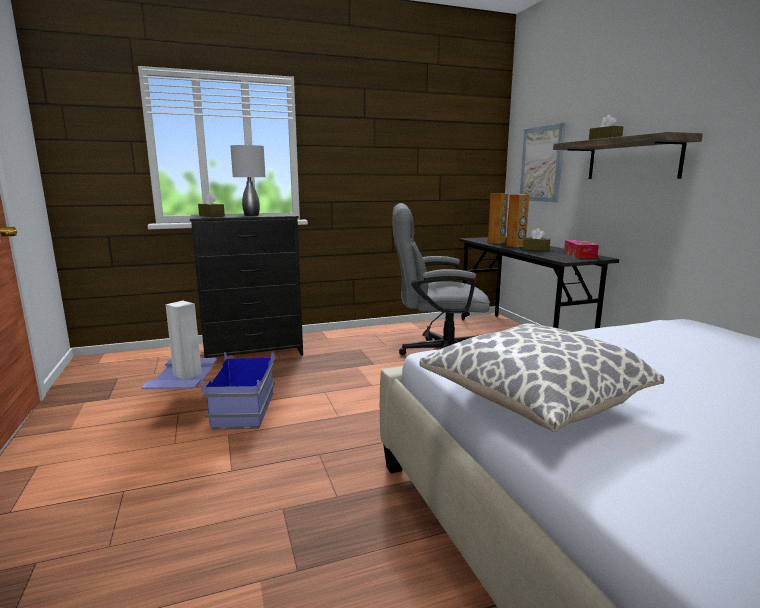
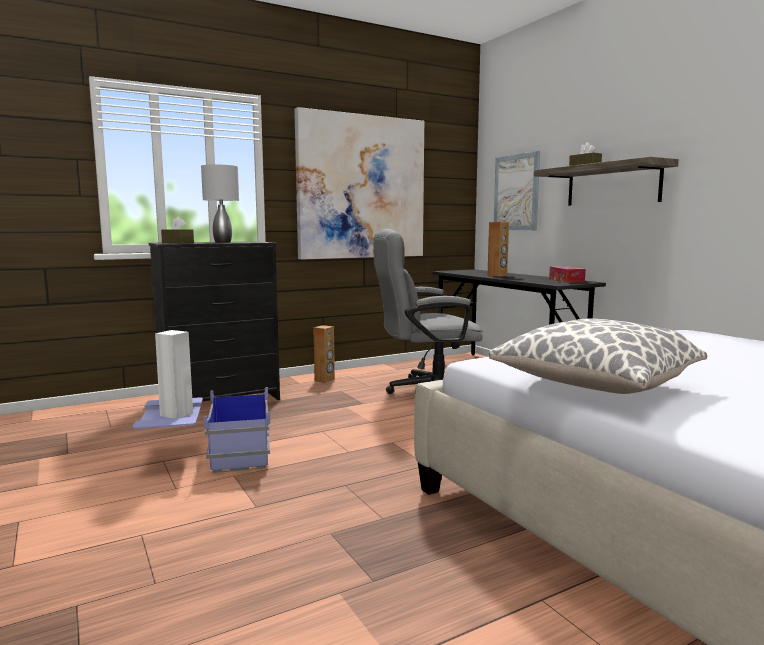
camera: 10 degrees left, 5 degrees down
brown speaker [488,193,508,244] -> brown speaker moved to [313,325,335,383]
brown tissue box [523,228,550,251] -> none
none -> picture [294,107,424,260]

